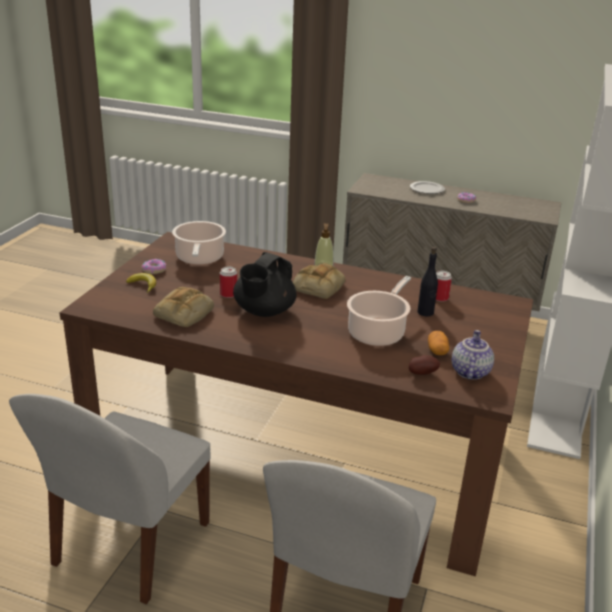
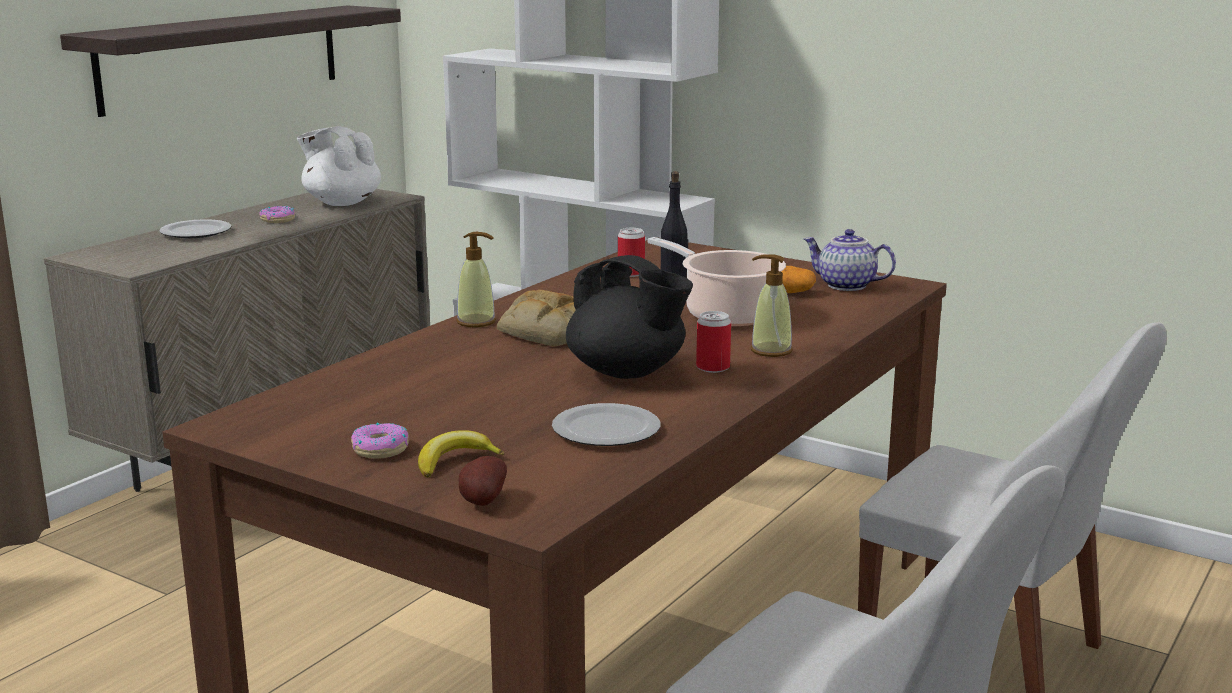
camera: 75 degrees left, 10 degrees down
bread [153,287,214,327] -> plate [552,403,660,446]
cooking pot [172,221,226,265] -> none
can [220,267,237,298] -> can moved to [696,311,731,373]
potato [409,355,440,375] -> potato moved to [458,456,507,506]
none -> shelf [60,5,401,117]
none -> white teapot [297,126,381,206]
none -> soap dispenser [751,254,793,357]

